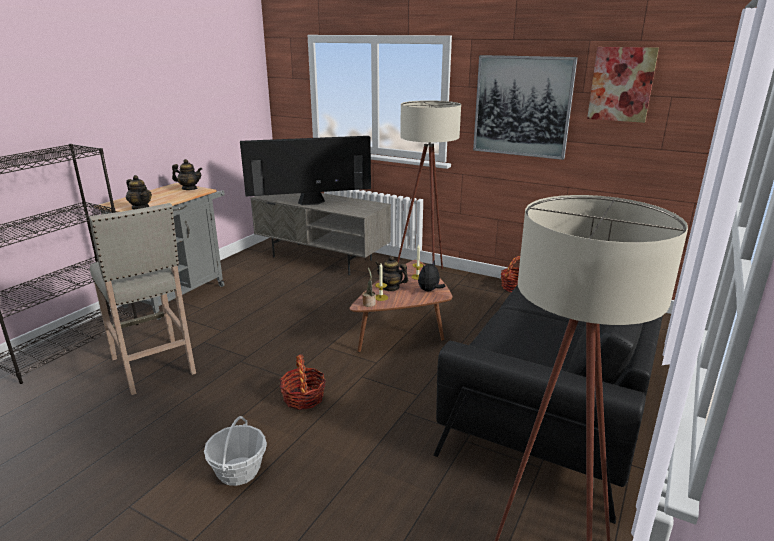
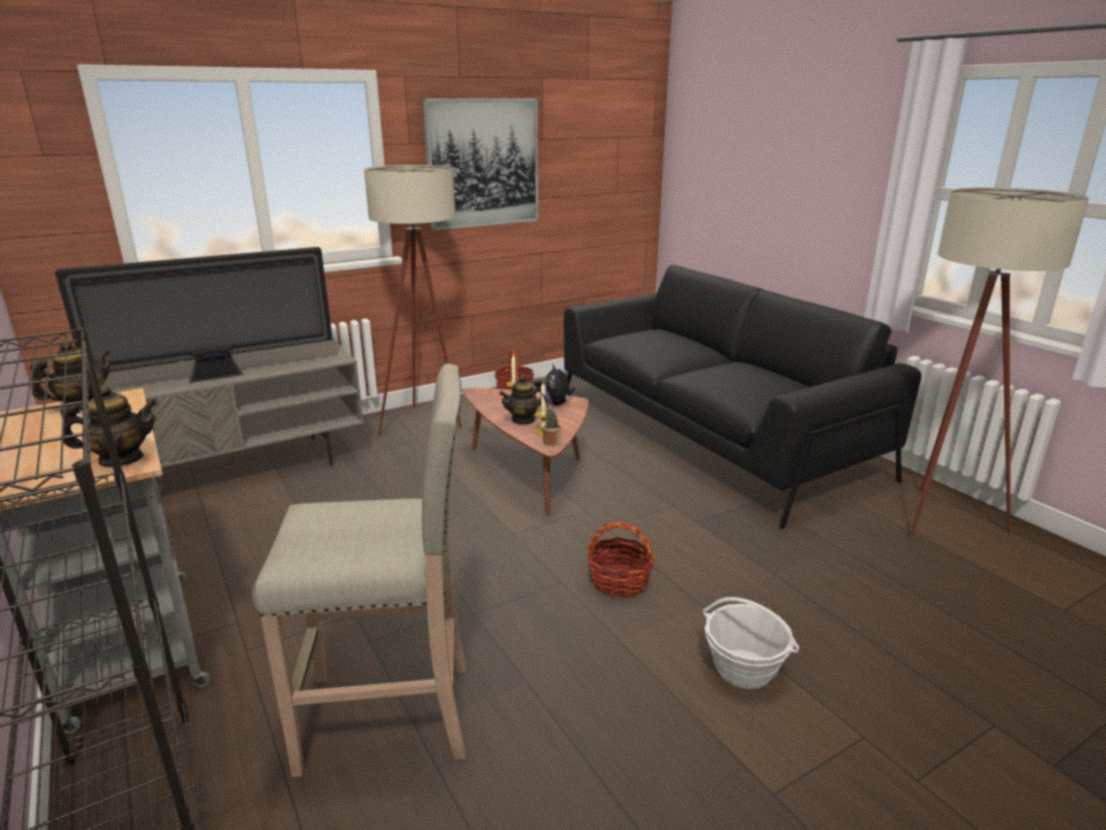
camera: 60 degrees left, 0 degrees up
television [240,136,371,205] -> television turned 135 degrees counterclockwise [55,247,333,383]
picture [587,47,659,123] -> none

